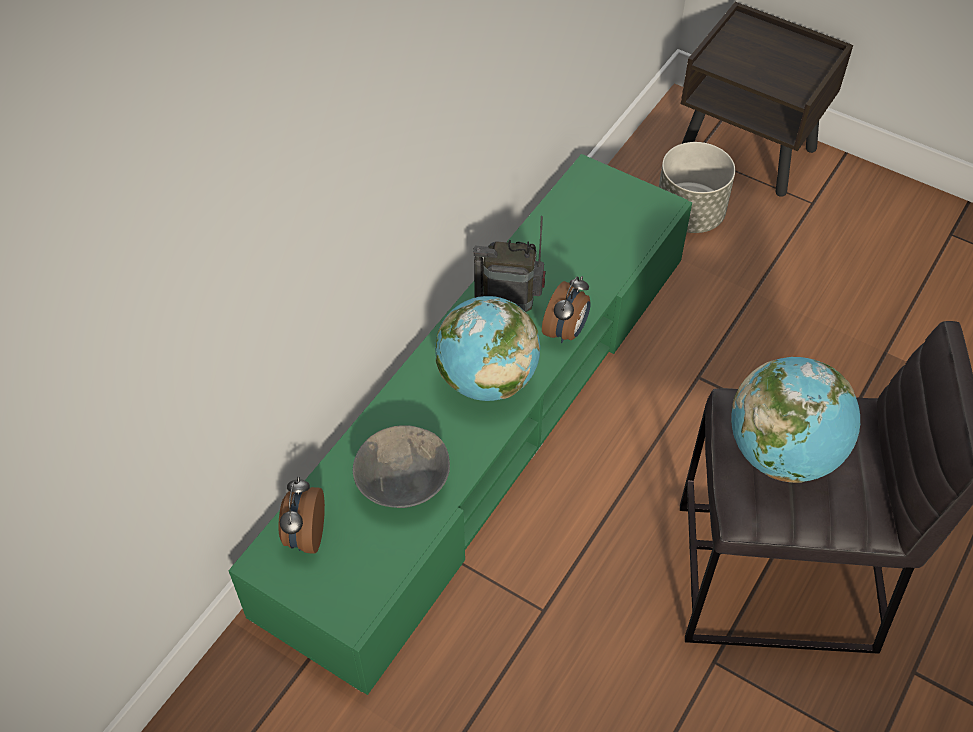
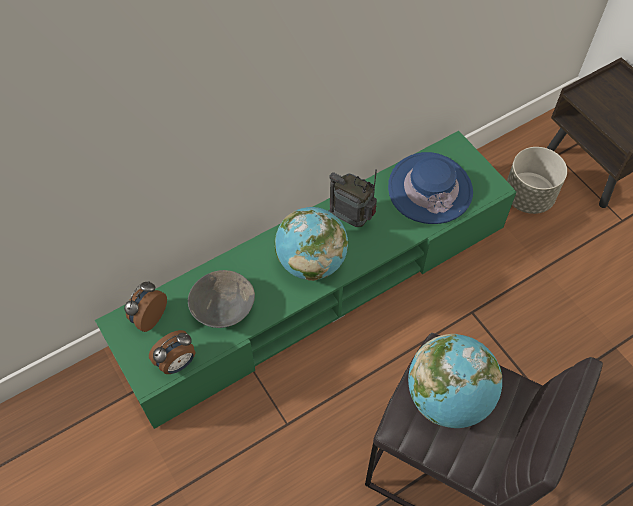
camera: 25 degrees right, 5 degrees up
alarm clock [542,276,591,343] -> alarm clock moved to [149,330,195,374]
none -> blue hat [388,152,473,224]

